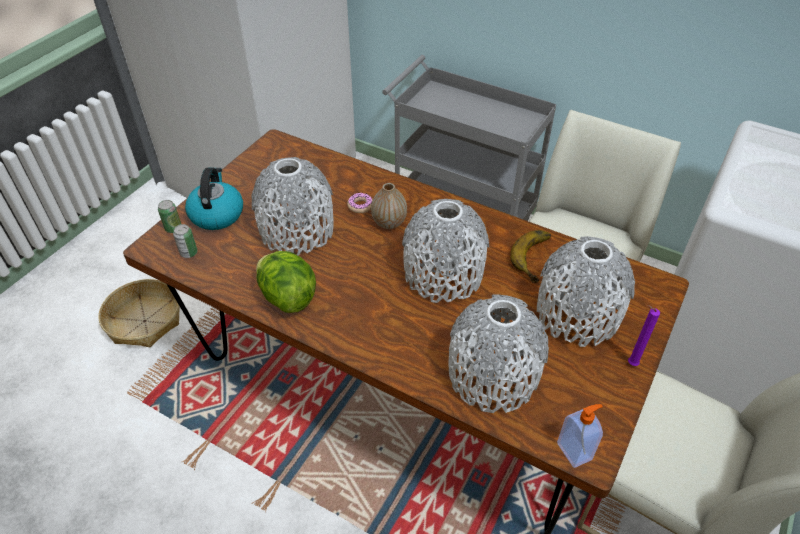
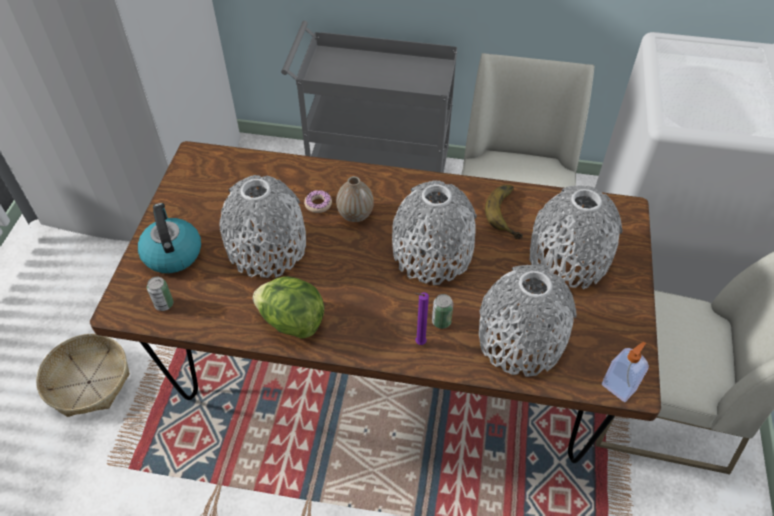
camera: 20 degrees left, 5 degrees up
can [158,200,181,233] -> can moved to [432,294,453,329]
purple candle [628,305,660,366] -> purple candle moved to [415,292,429,345]

